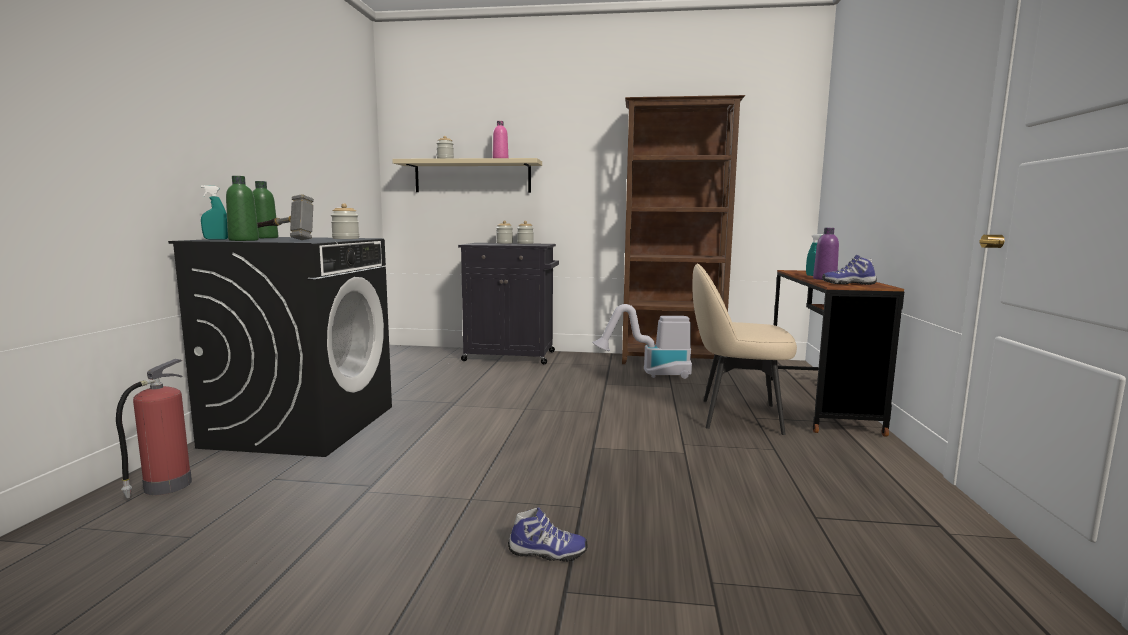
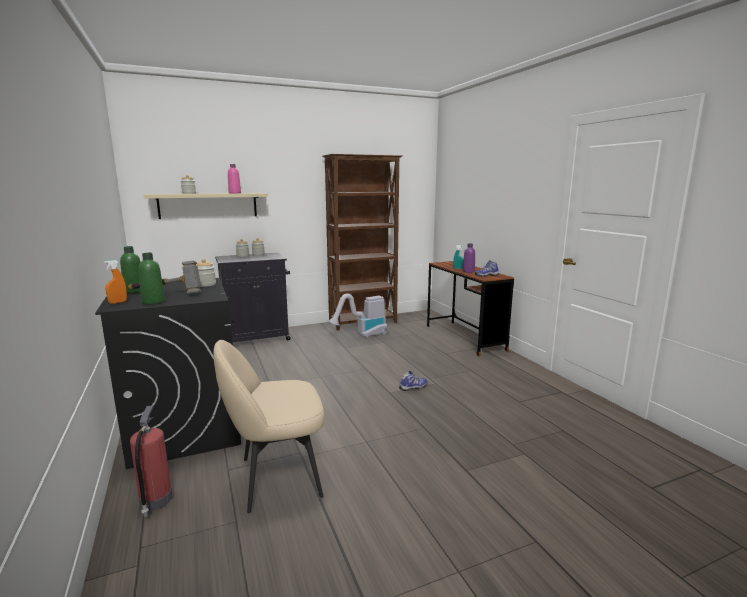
camera: 30 degrees left, 5 degrees up
turquoise spray bottle [201,185,228,240] -> orange spray bottle [104,260,127,304]
shoe [508,507,588,562] -> shoe moved to [399,371,428,391]
beige chair [693,264,797,435] -> beige chair moved to [213,340,325,513]

